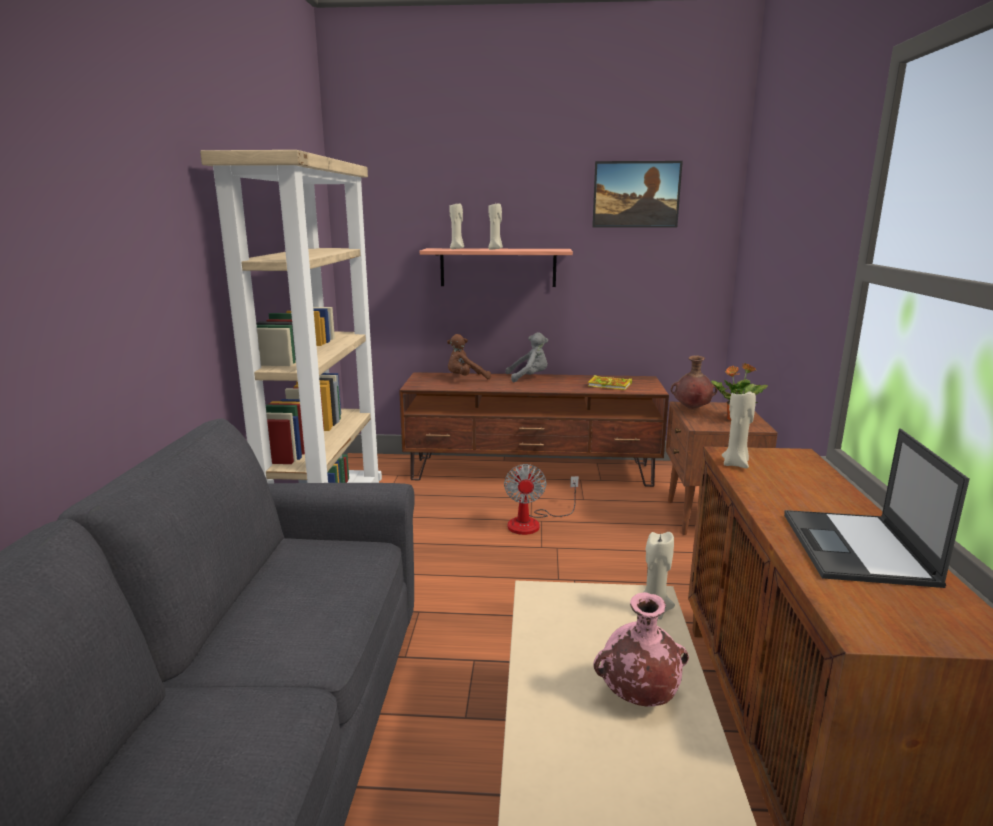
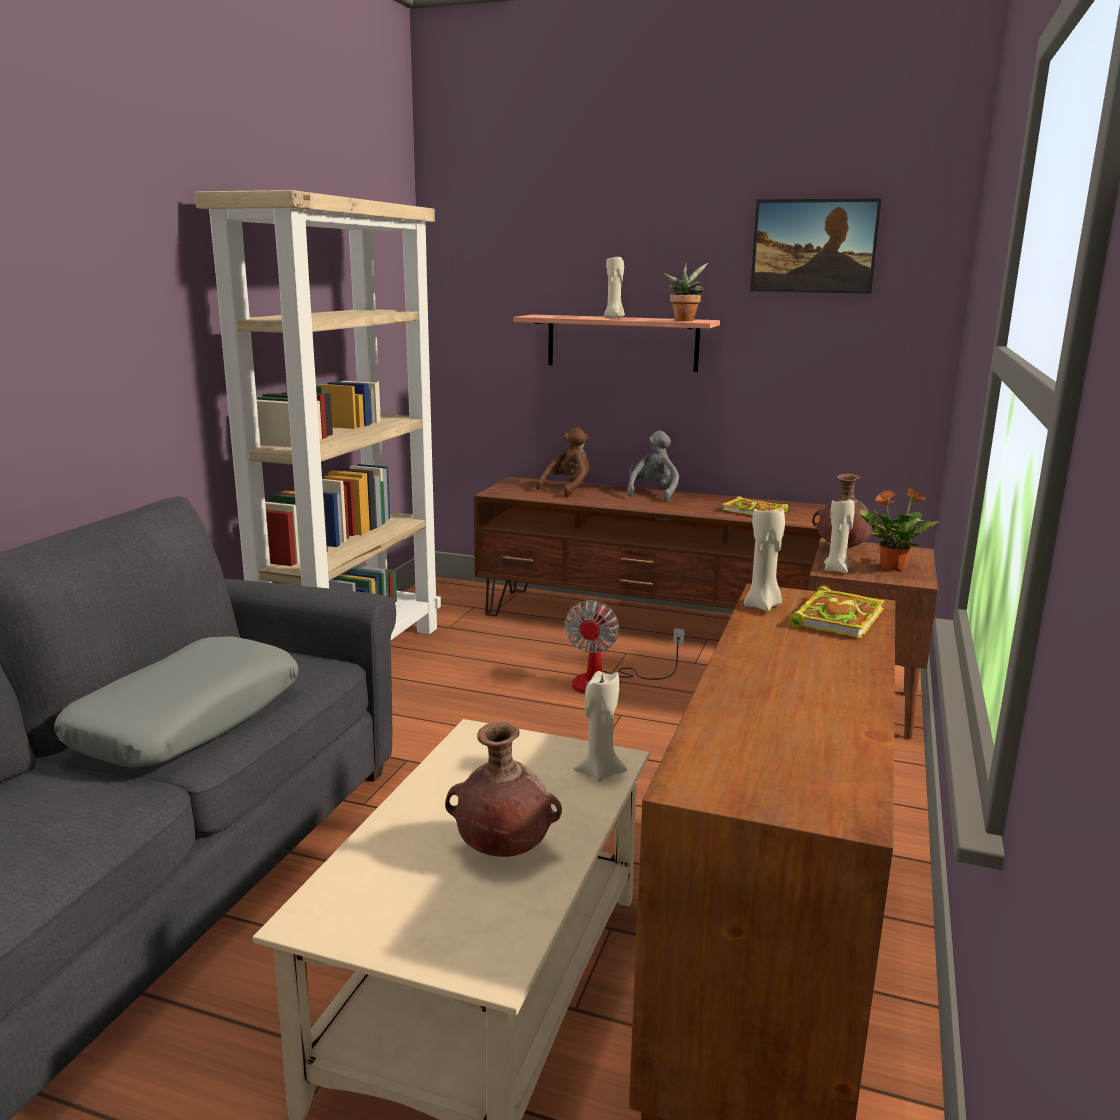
camera: 15 degrees right, 0 degrees up
brown plush toy [447,334,491,379] -> brown plush toy turned 135 degrees clockwise [536,427,589,497]
beige candle [449,204,464,249] -> beige candle moved to [824,498,855,573]
grey plush toy [505,332,548,382] -> grey plush toy turned 75 degrees counterclockwise [627,431,679,502]
pink vase [593,592,689,707] -> brown vase [445,721,562,857]
laptop [784,429,970,588] -> none
none -> grey pillow [54,636,298,768]
none -> potted plant [664,263,708,321]
none -> book [789,585,885,638]

